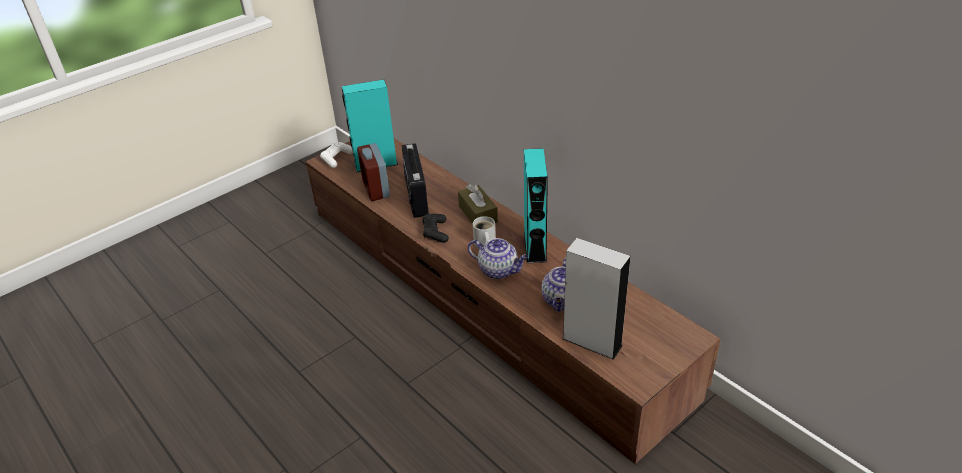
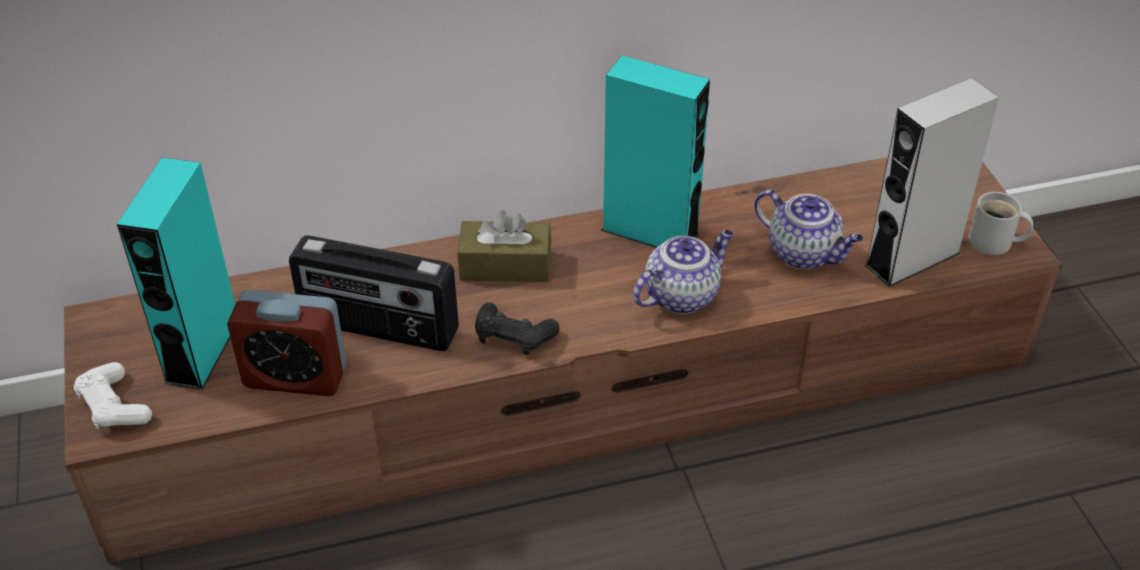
camera: 65 degrees left, 5 degrees up
white mug [473,216,496,248] -> white mug moved to [969,192,1033,255]

